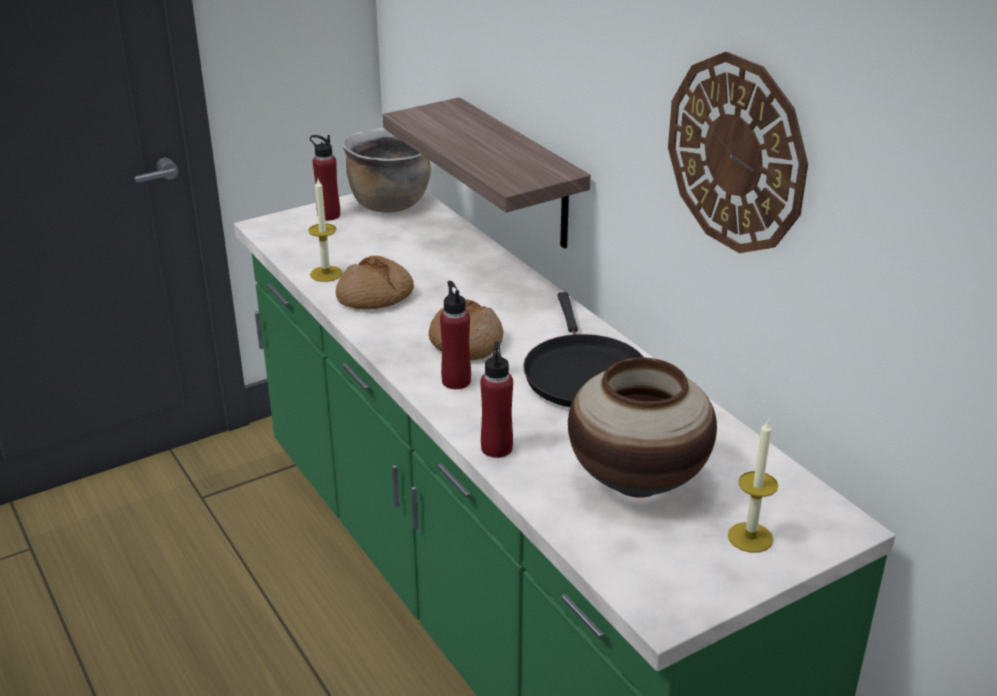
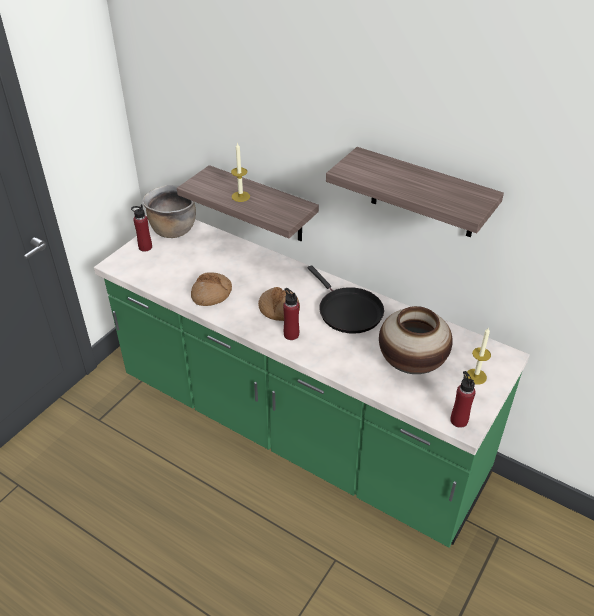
camera: 25 degrees left, 10 degrees up
candle [308,179,342,282] -> candle moved to [231,142,250,202]
red bottle [480,341,513,458] -> red bottle moved to [450,371,476,428]
wall clock [668,52,808,253] -> shelf [326,147,504,237]

